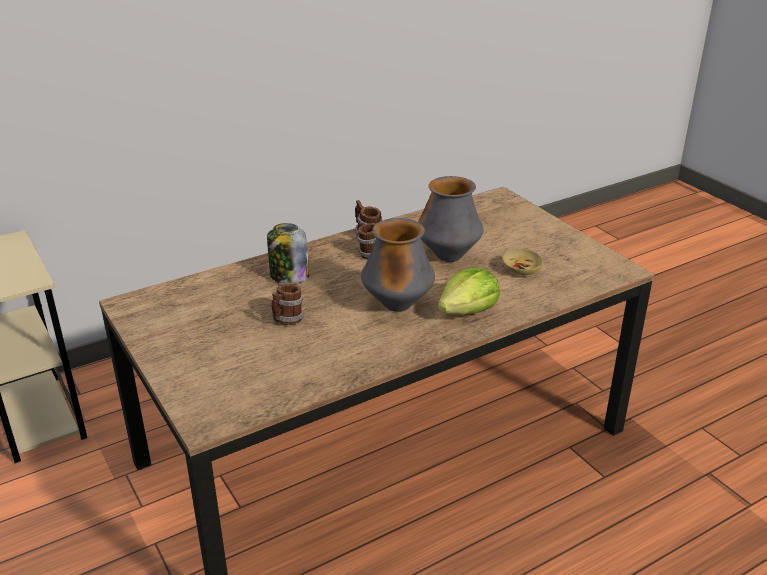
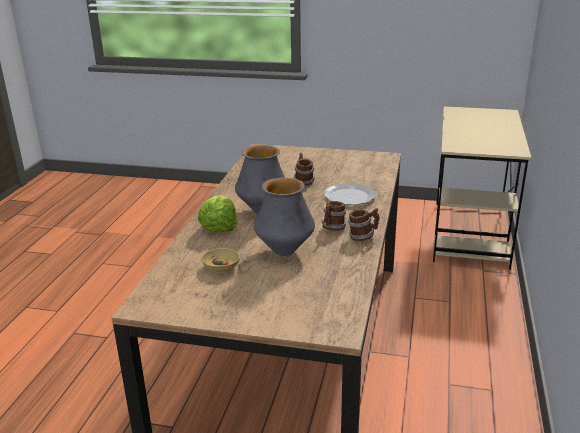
camera: 135 degrees right, 5 degrees down
jar [267,223,309,284] -> plate [324,183,376,205]

